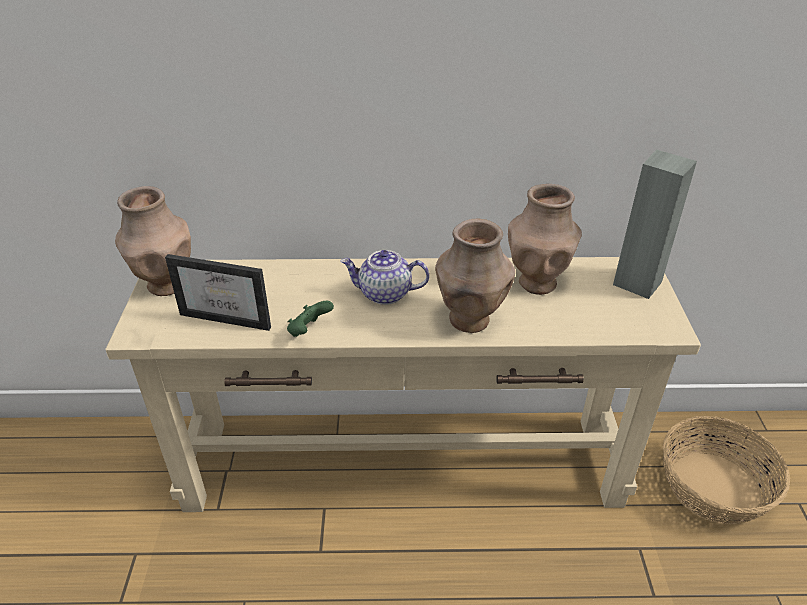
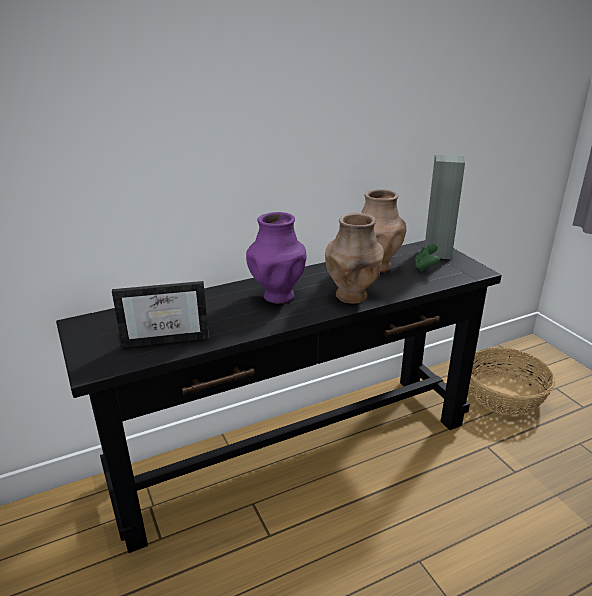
camera: 25 degrees left, 10 degrees down
beige console table [105,257,701,512] -> black console table [56,240,502,553]
brown vase [115,186,191,296] -> none
green game controller [287,301,334,337] -> green game controller moved to [415,244,440,272]
teapot [340,250,429,305] -> purple vase [246,212,307,304]

